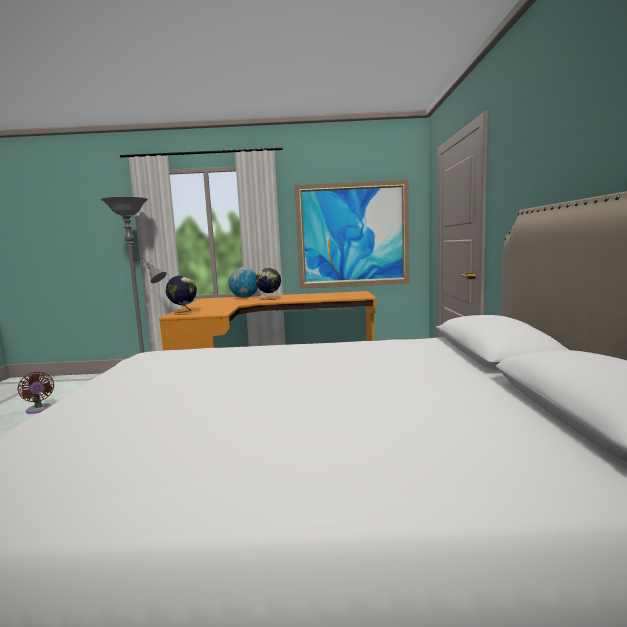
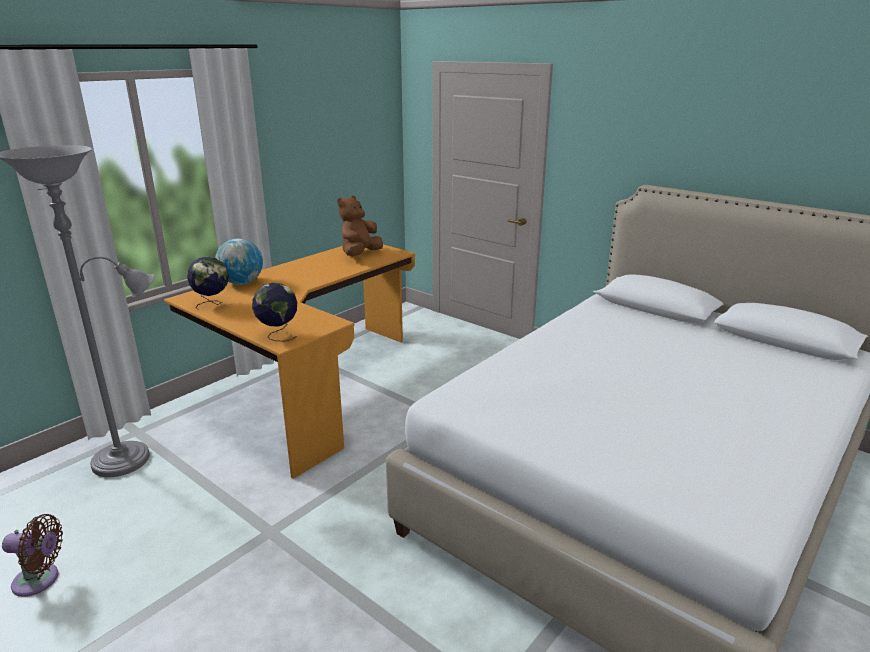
camera: 50 degrees left, 15 degrees up
globe [256,268,281,300] -> globe moved to [187,256,229,310]
picture [294,180,409,289] -> none
none -> brown plush toy [338,196,383,256]

